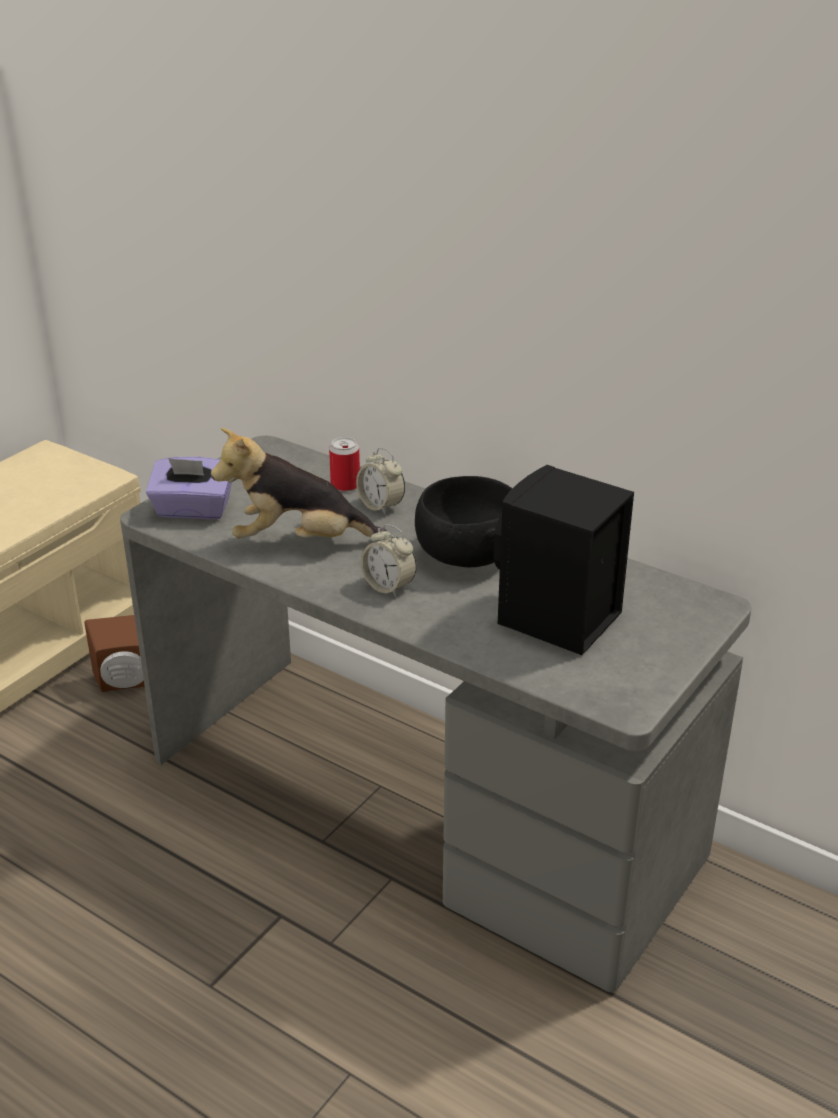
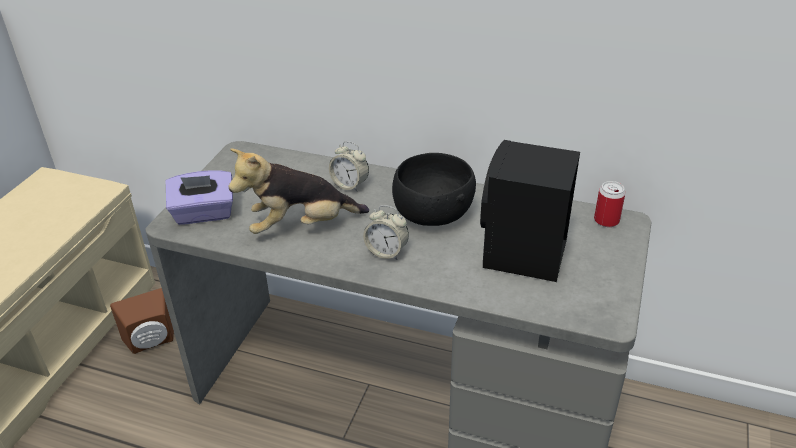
camera: 15 degrees left, 5 degrees up
can [329,437,360,491] -> can moved to [594,181,626,227]

